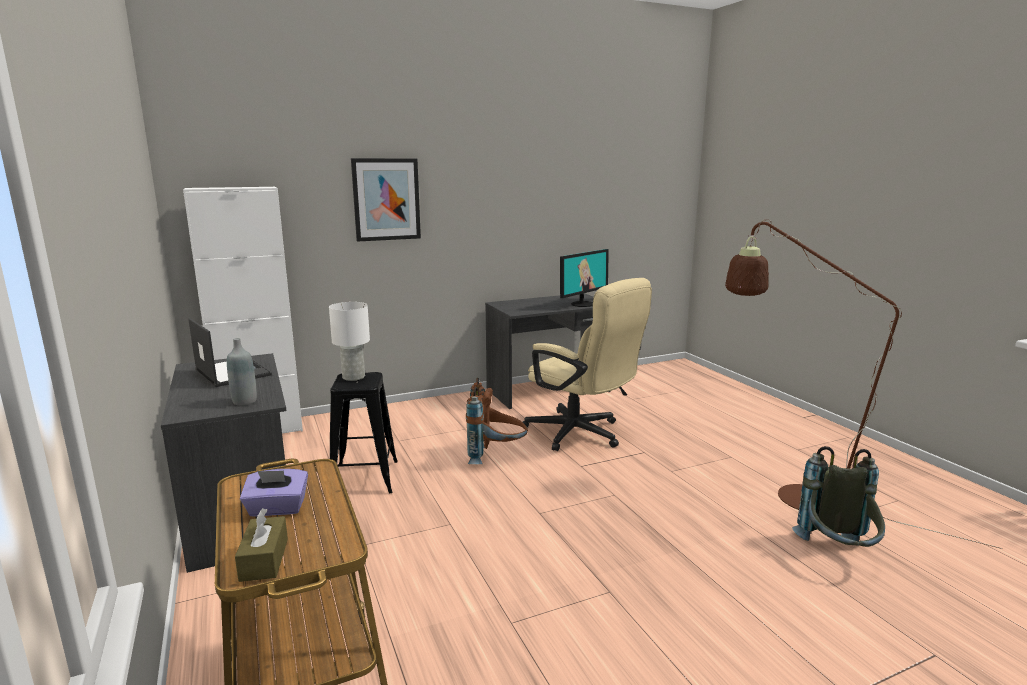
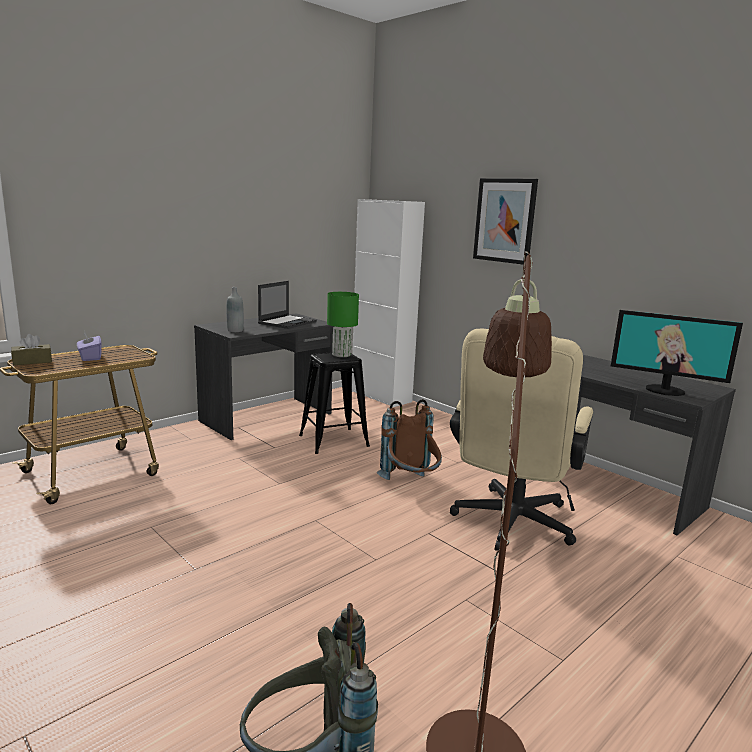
camera: 70 degrees right, 0 degrees up
white table lamp [329,302,370,381] -> green table lamp [327,292,359,357]

